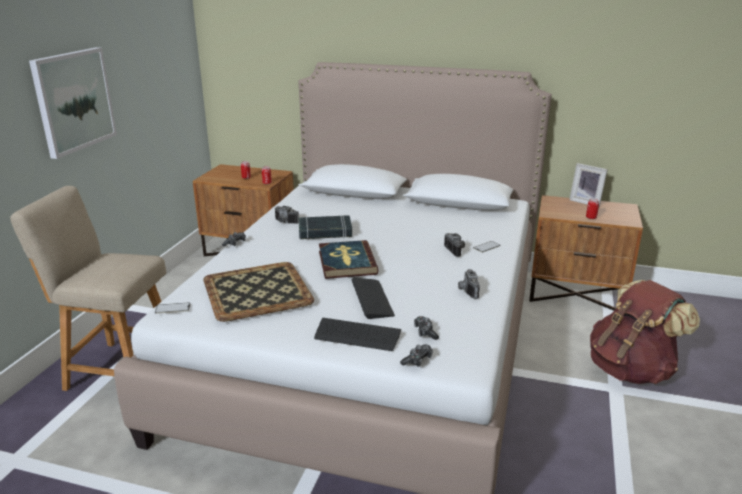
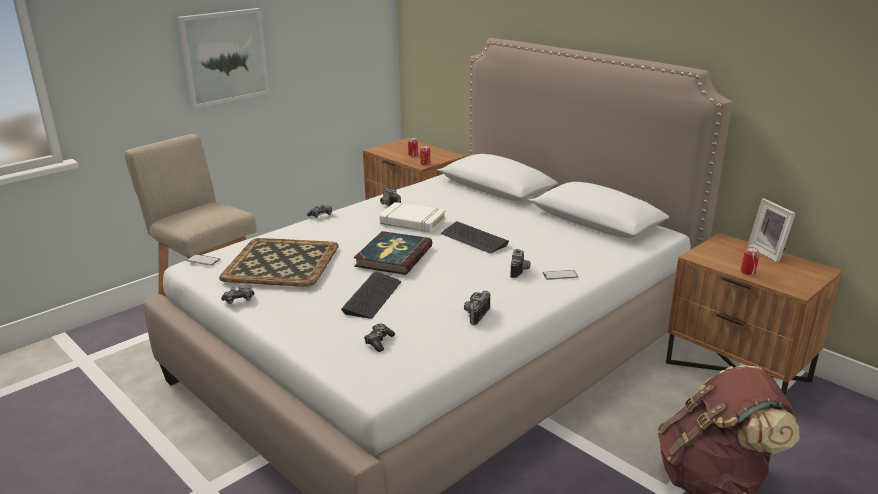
camera: 30 degrees right, 0 degrees up
black book [299,215,352,240] -> white book [379,202,446,233]
keyboard [314,318,401,351] -> keyboard moved to [441,221,509,253]
game controller [400,344,433,367] -> game controller moved to [221,286,254,304]

